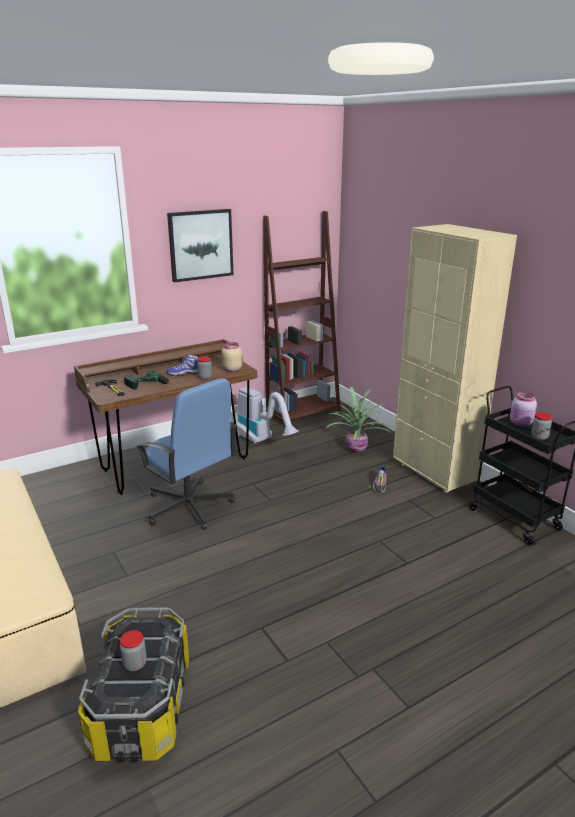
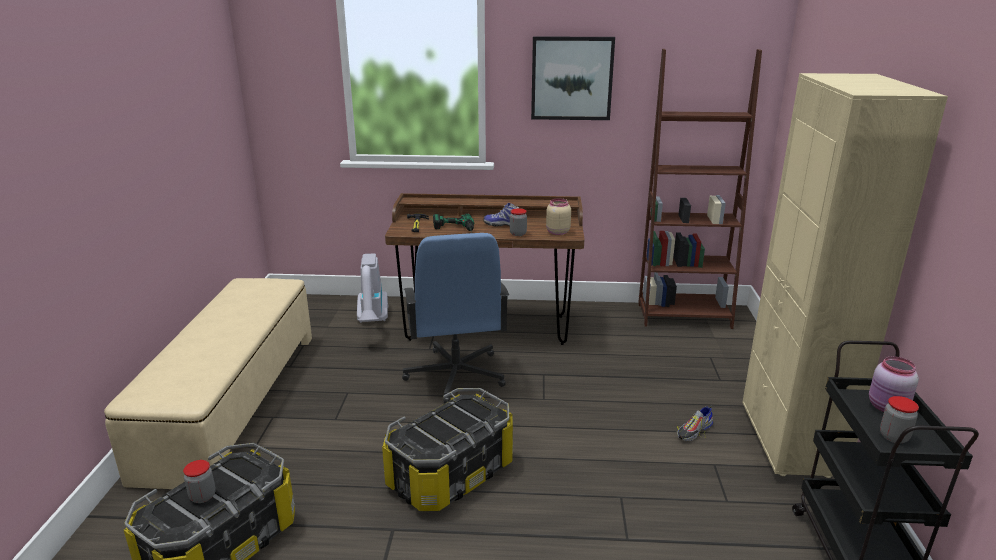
camera: 35 degrees right, 0 degrees up
vacuum cleaner [235,387,299,444] -> vacuum cleaner moved to [357,253,388,323]
potted plant [325,387,390,453] -> none
none -> storage box [382,388,513,511]

